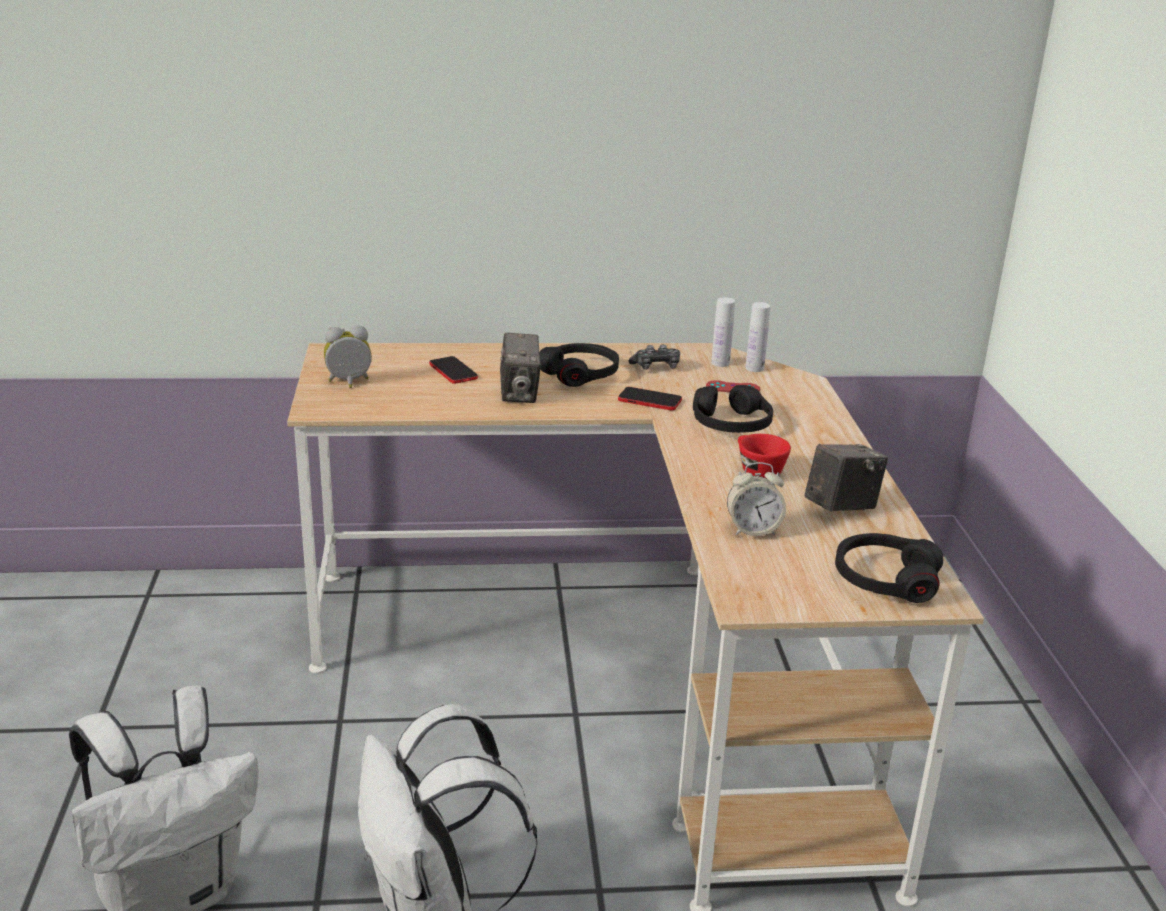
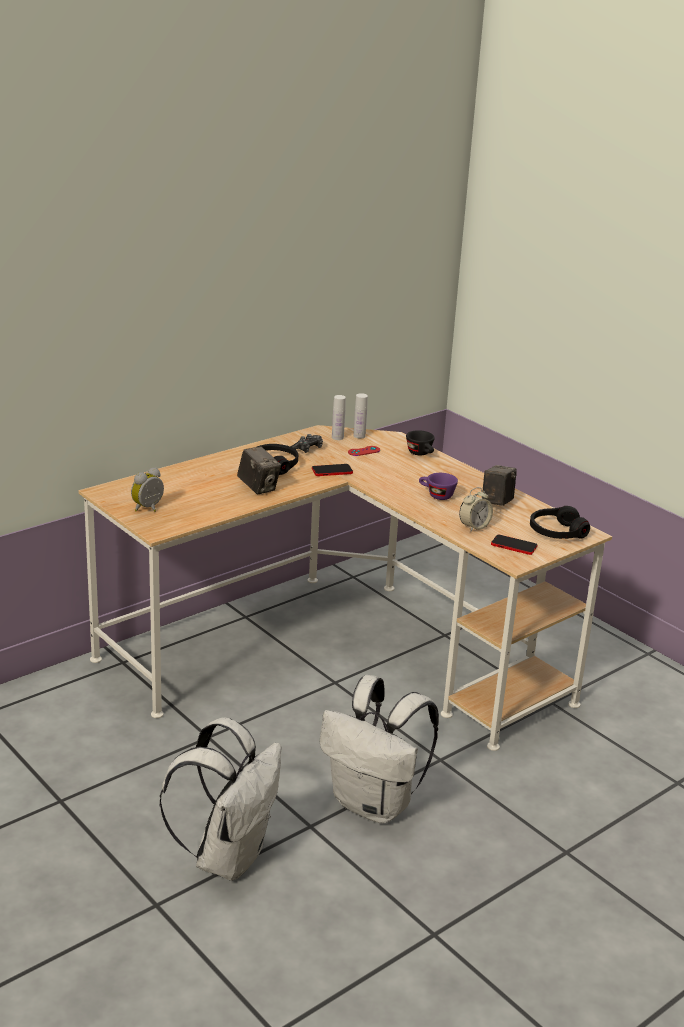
camera: 35 degrees left, 0 degrees up
phone [429,356,478,384] -> phone moved to [491,534,537,555]
black headphones [693,385,773,433] -> none
red cup [738,434,791,479] -> purple cup [419,473,458,500]
none -> black cup [406,430,435,455]

